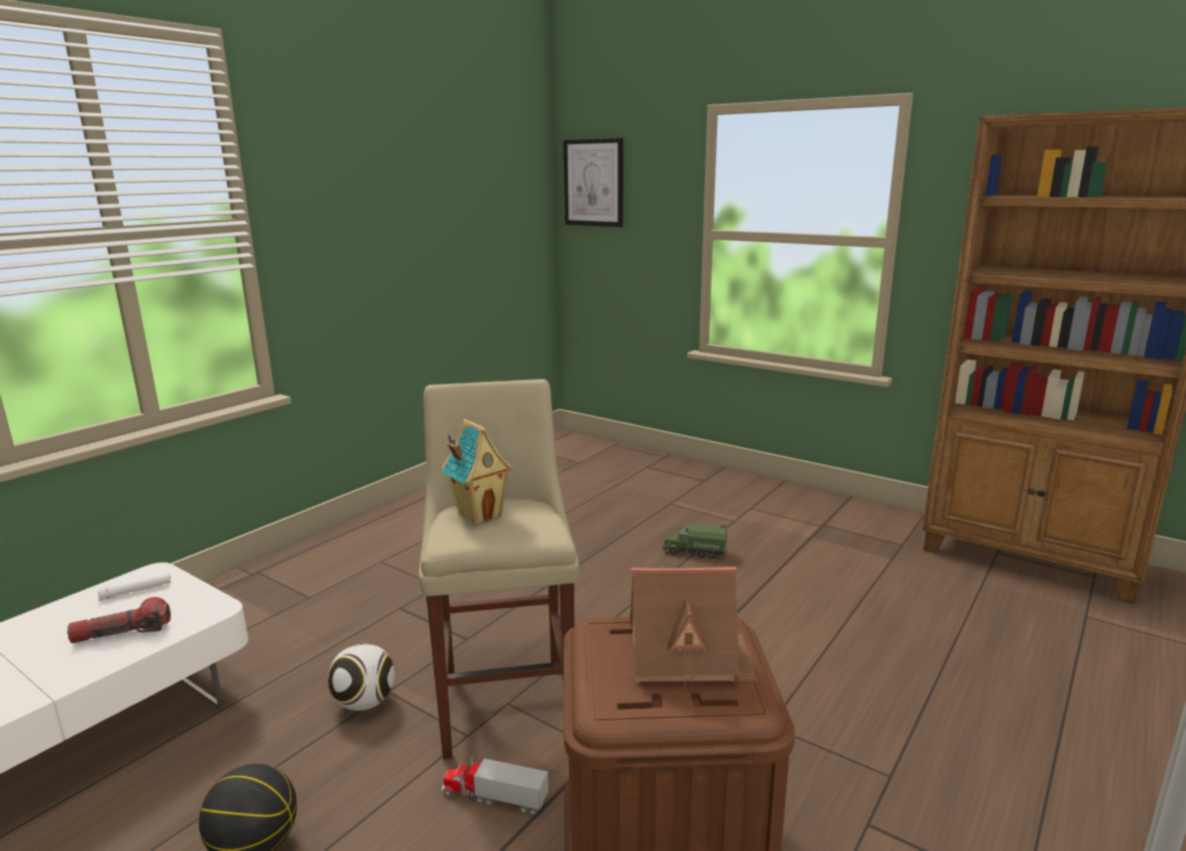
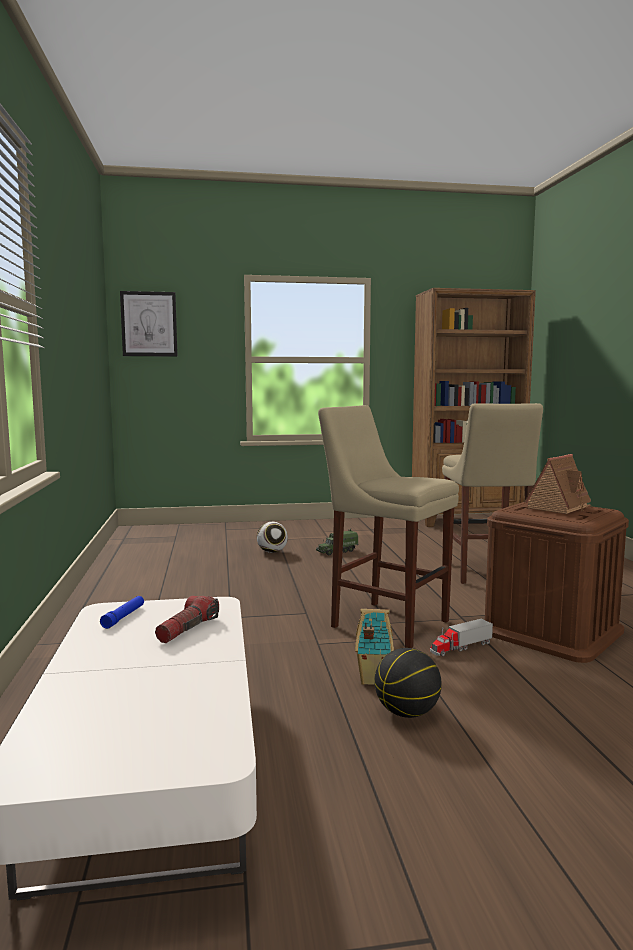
camera: 45 degrees left, 10 degrees down
white flashlight [97,572,171,601] -> blue flashlight [100,596,144,629]
football [327,643,395,711] -> football moved to [257,522,288,553]
toy house [441,419,513,525] -> toy house moved to [355,609,394,685]
none -> beige stool [442,403,543,584]

